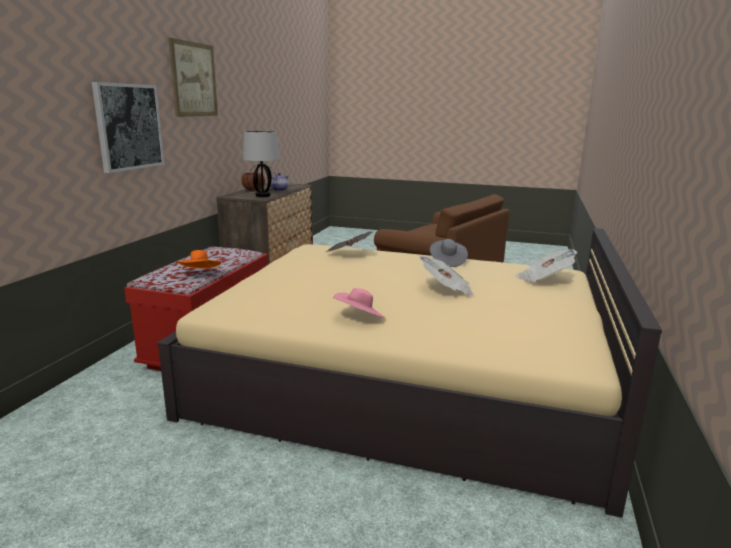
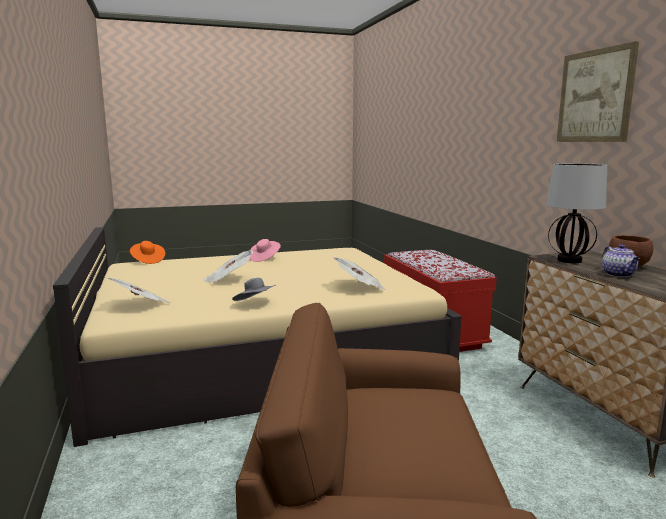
camera: 145 degrees right, 5 degrees down
picture [92,82,164,173] -> none
orange hat [176,250,221,269] -> orange hat moved to [130,241,165,264]

